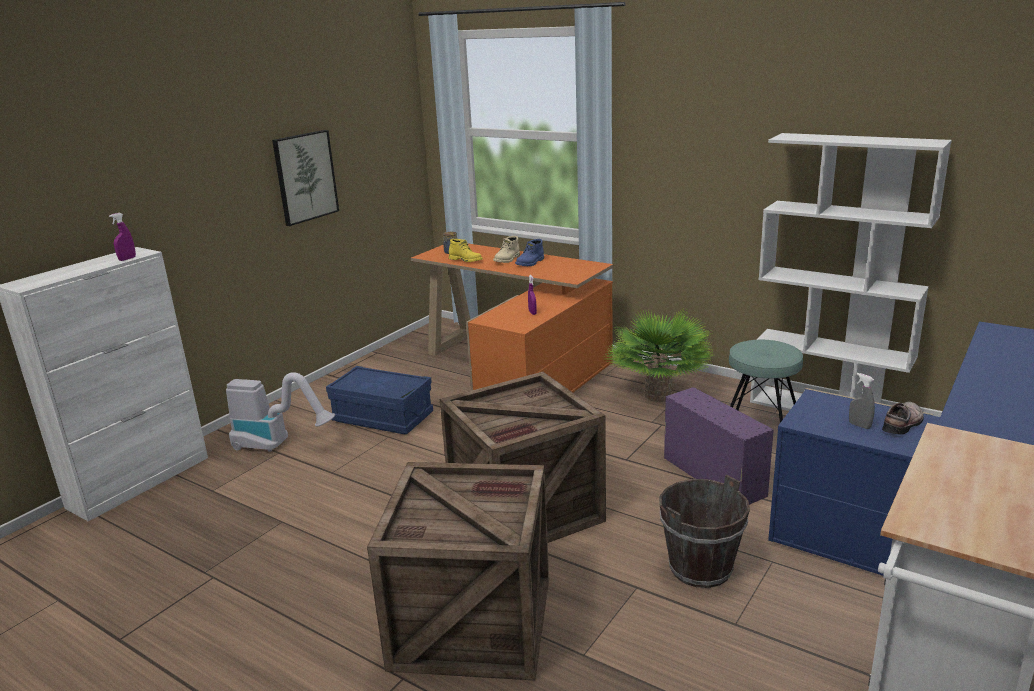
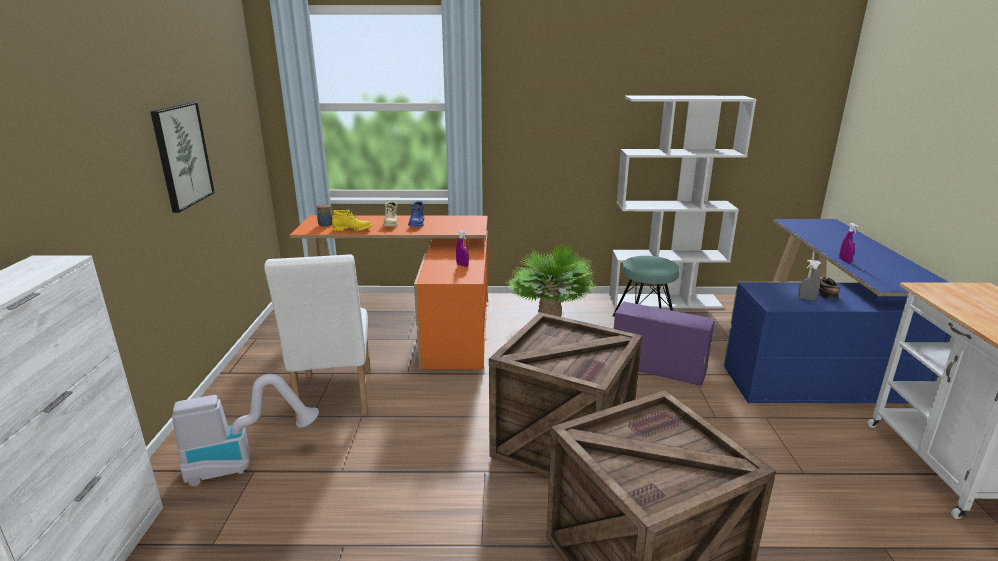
camera: 35 degrees left, 0 degrees up
purple spray bottle [109,213,136,261] -> purple spray bottle moved to [839,223,859,263]
blue storage box [326,366,433,434] -> white chair [264,254,370,421]
brown bucket [659,475,750,588] -> none

